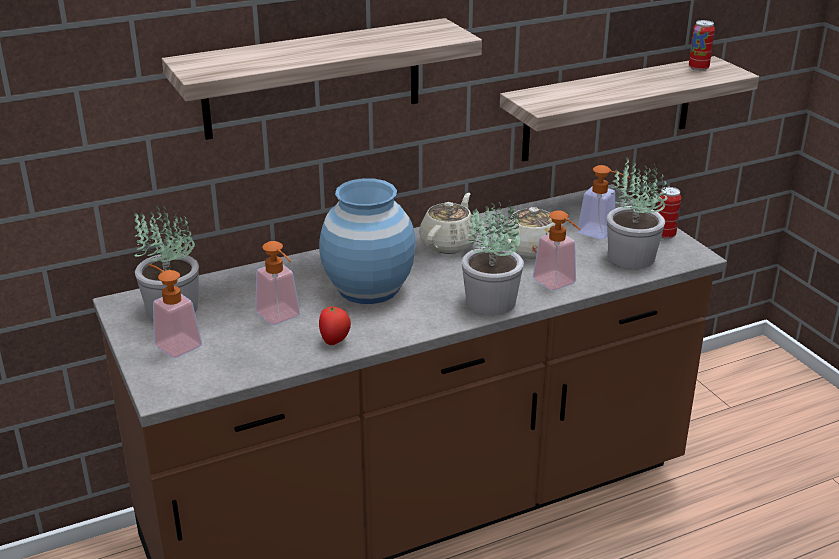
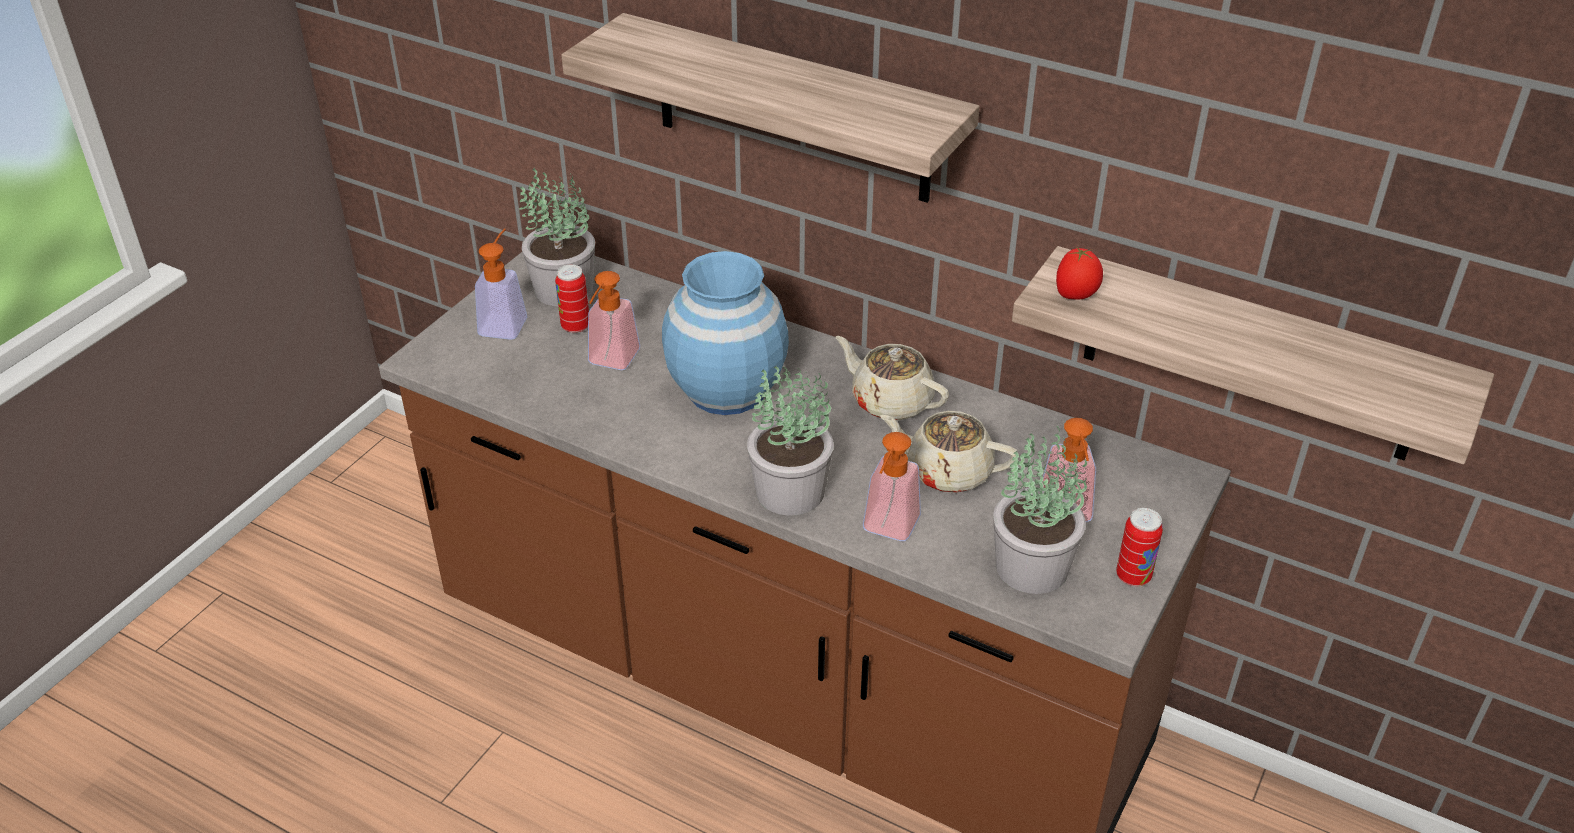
camera: 55 degrees right, 10 degrees up
tomato [319,306,351,345] -> tomato moved to [1056,248,1103,299]
beige teapot [419,193,478,254] -> beige teapot turned 135 degrees counterclockwise [836,336,949,421]
can [689,20,715,71] -> can moved to [555,264,589,333]

